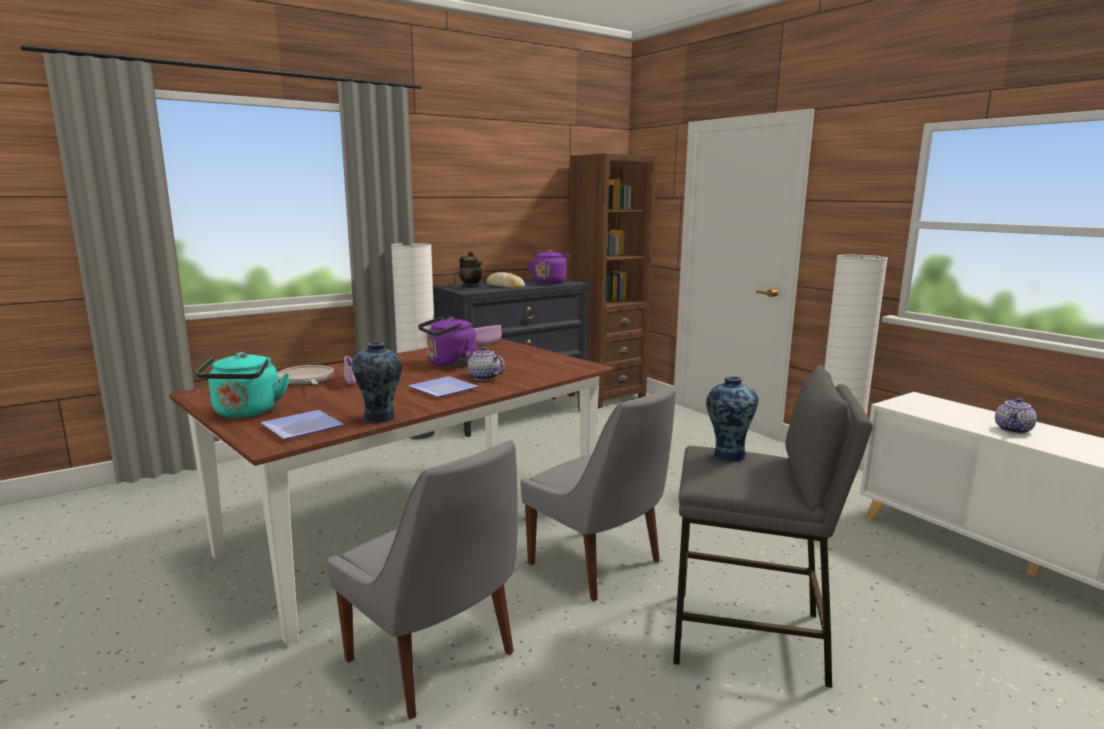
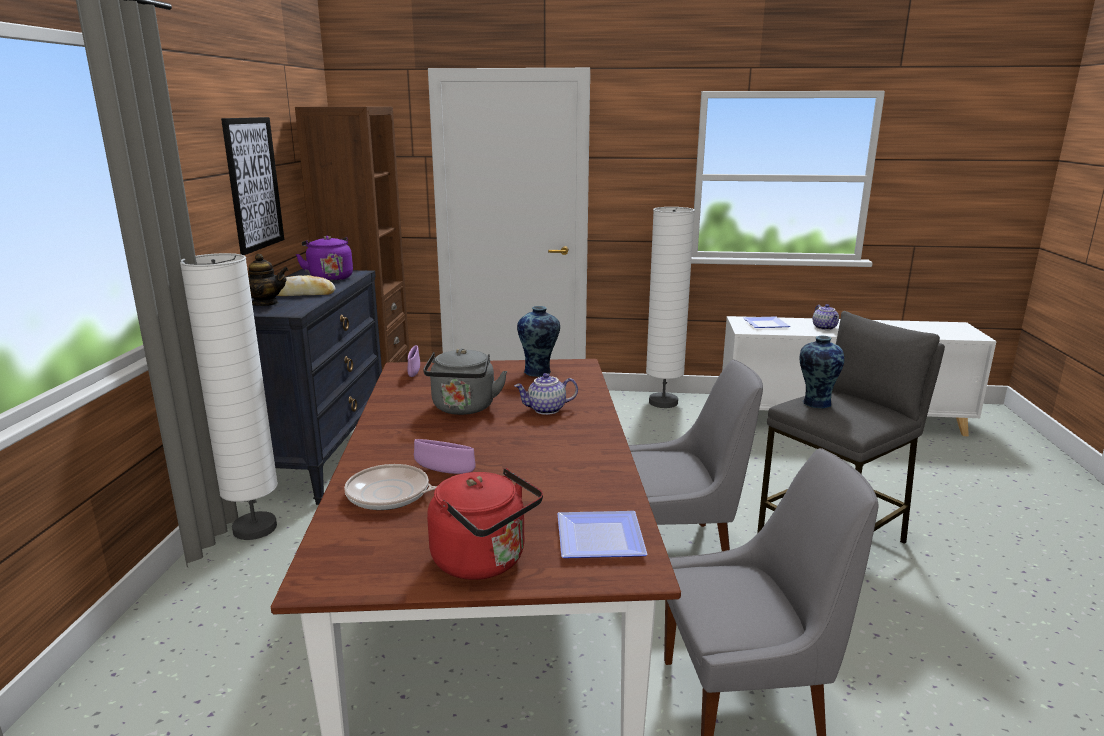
camera: 50 degrees left, 5 degrees up
turquoise kettle [196,352,289,418] -> red kettle [427,468,543,580]
vase [352,341,402,423] -> vase moved to [517,306,560,377]
plate [408,376,479,397] -> plate moved to [743,317,790,328]
purple kettle [418,317,476,367] -> grey kettle [423,348,507,415]
none -> picture [221,117,284,255]

